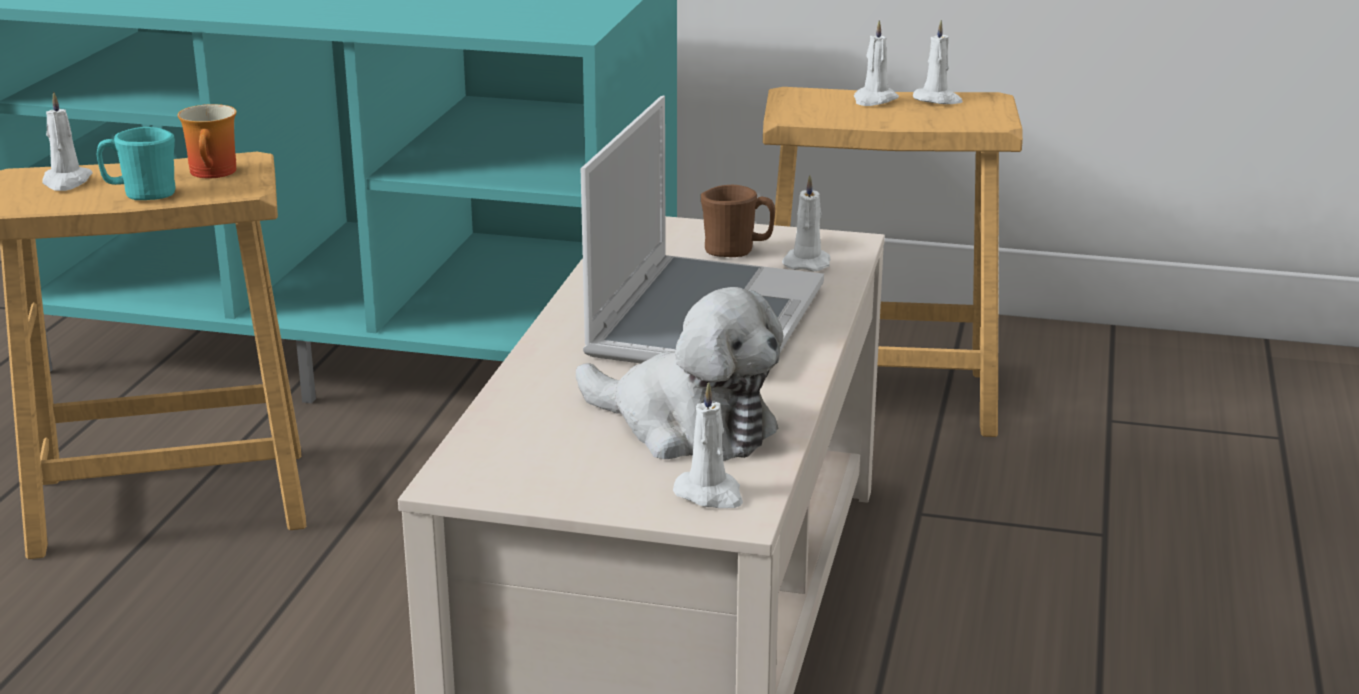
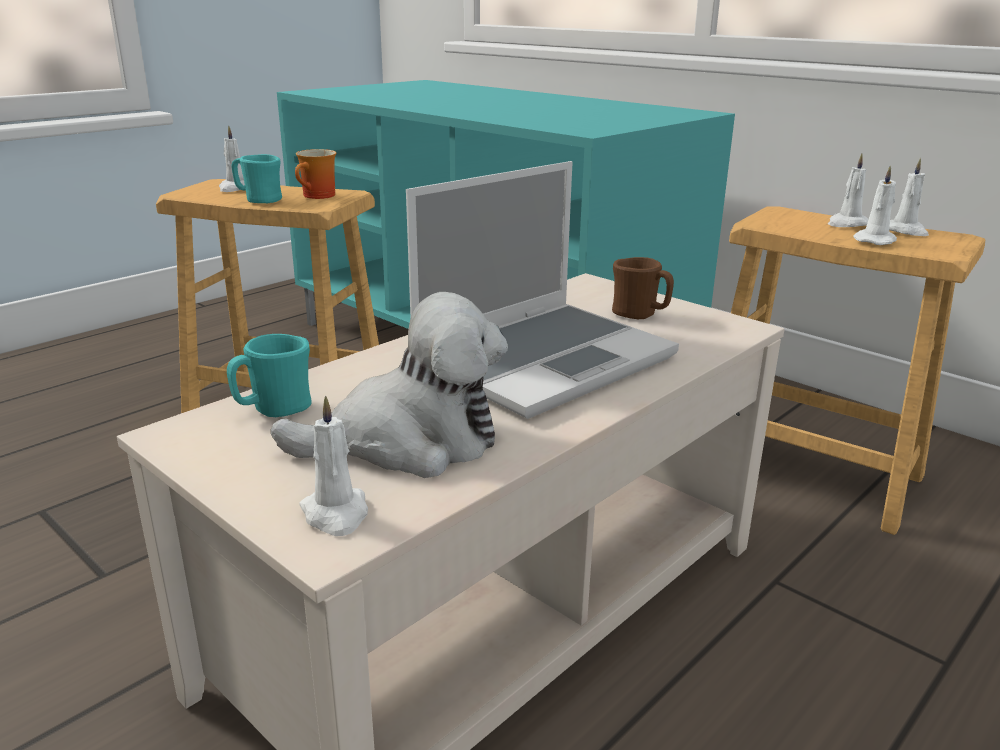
camera: 30 degrees right, 0 degrees up
plush toy [576,287,783,461] -> plush toy turned 75 degrees counterclockwise [270,292,508,478]
white candle [782,175,830,271] -> white candle moved to [854,165,897,245]
none -> turquoise mug [227,334,312,417]

